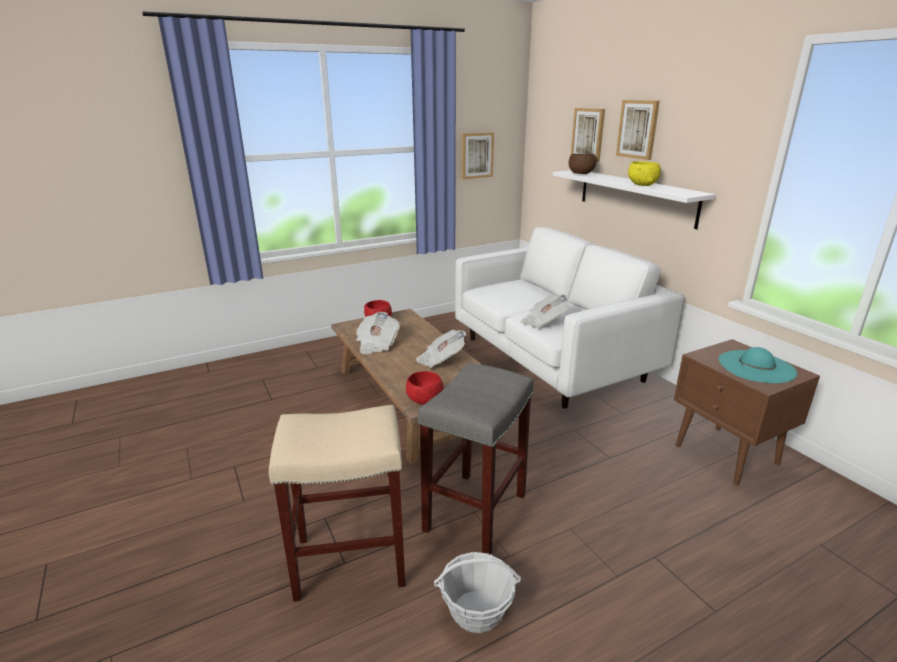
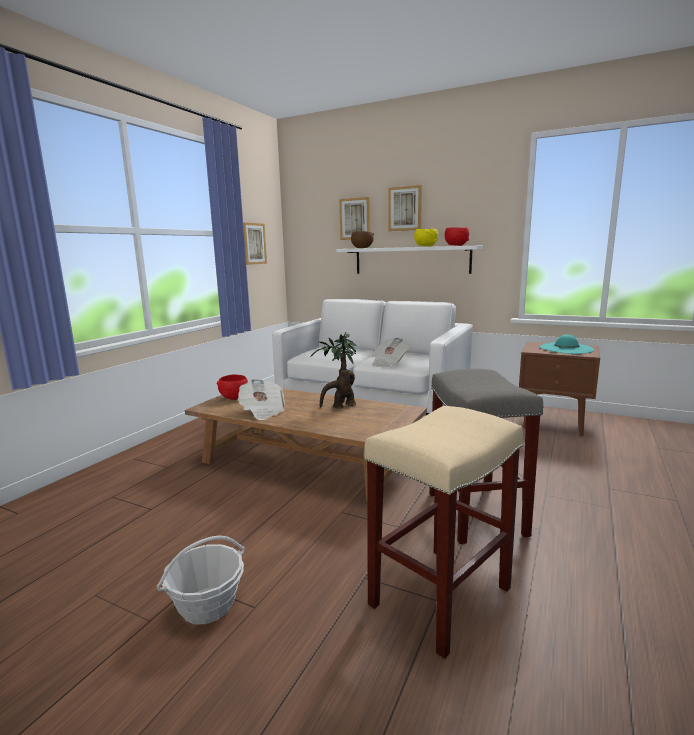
camera: 35 degrees left, 10 degrees down
red bowl [406,371,443,405] -> red bowl moved to [445,227,469,246]
newspaper [416,330,466,368] -> potted plant [310,332,356,409]
basket [434,552,521,633] -> basket moved to [157,536,245,625]

